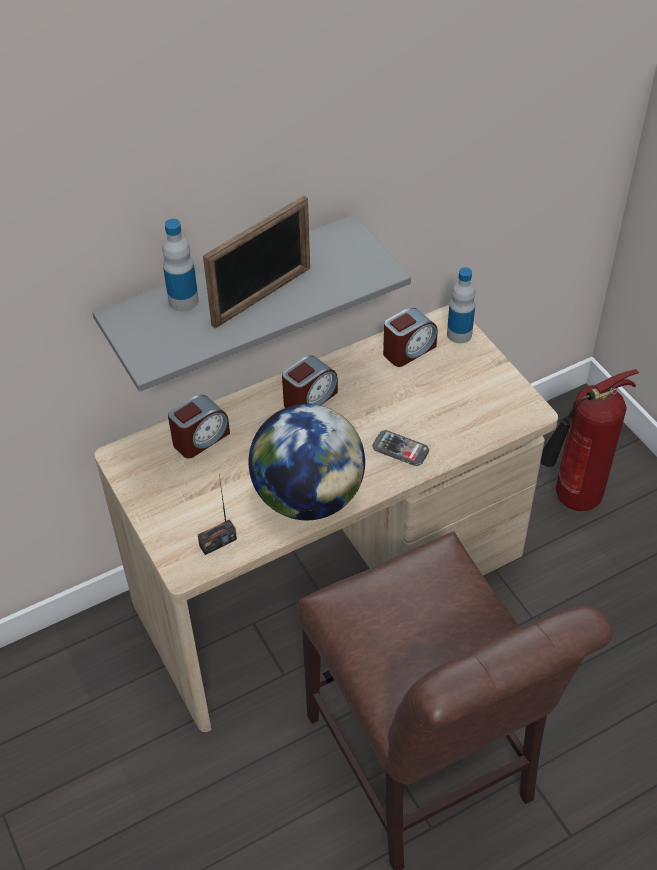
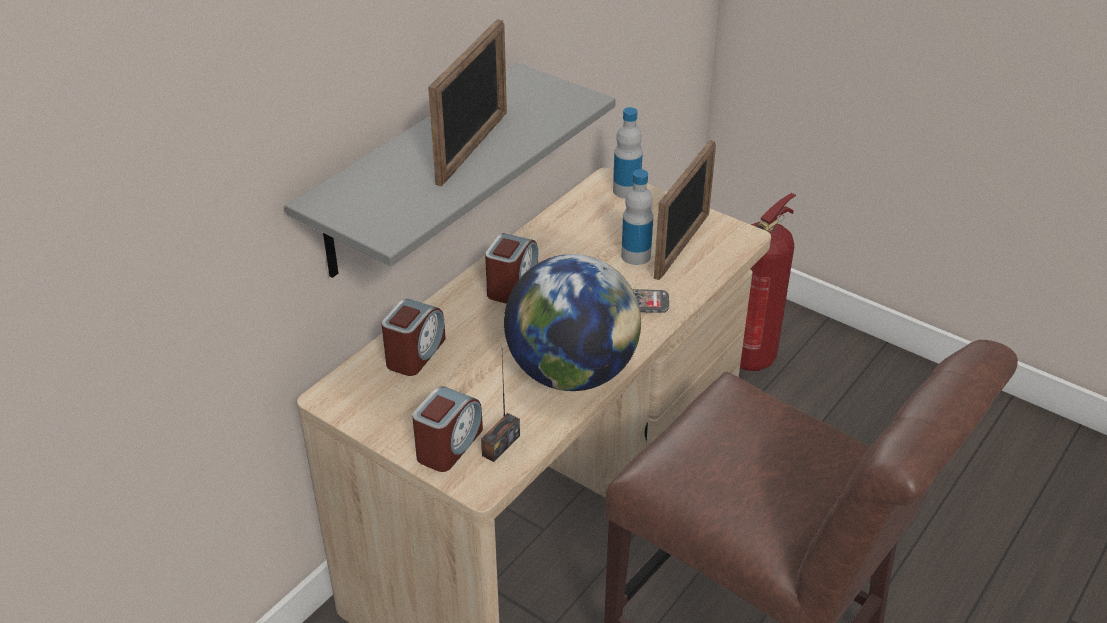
camera: 25 degrees left, 10 degrees down
bottle [162,219,199,311] -> bottle moved to [621,169,653,265]
alarm clock [383,308,438,367] -> alarm clock moved to [412,386,483,472]
none -> picture frame [654,140,716,280]

